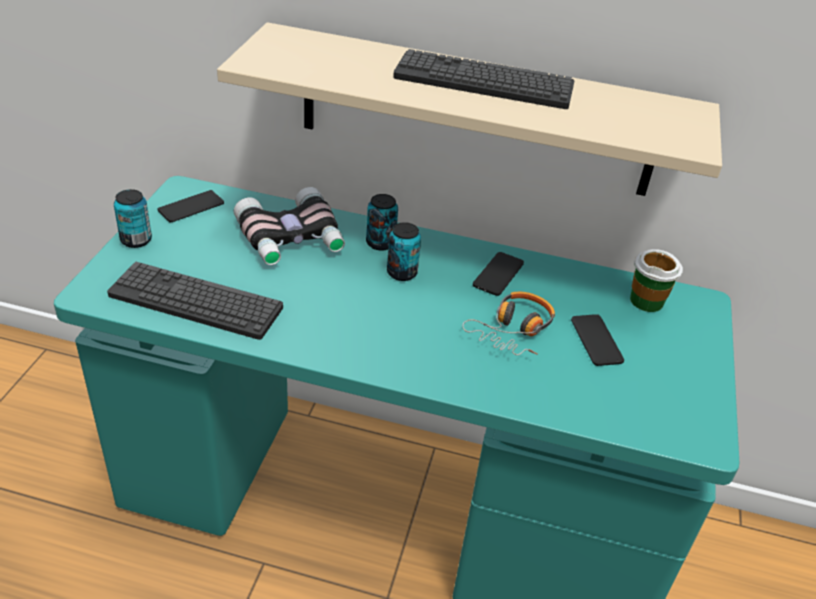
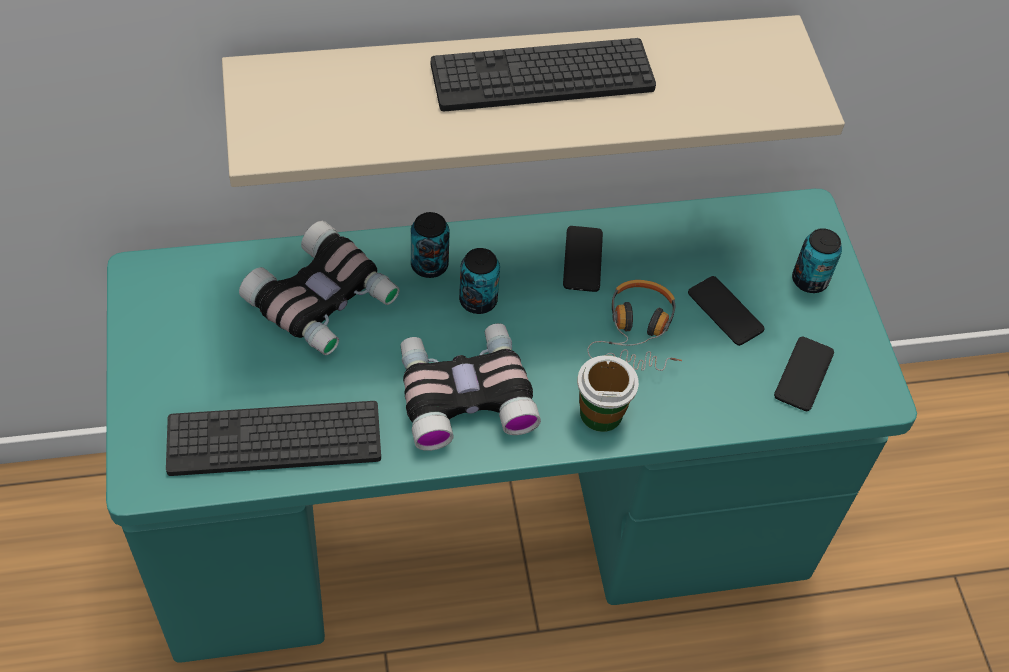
camera: 25 degrees left, 15 degrees up
can [114,189,152,248] -> can moved to [792,228,842,293]
phone [158,190,224,223] -> phone moved to [774,336,834,411]
cup [630,249,683,312] -> cup moved to [577,355,639,432]
none -> binoculars [400,323,541,451]

